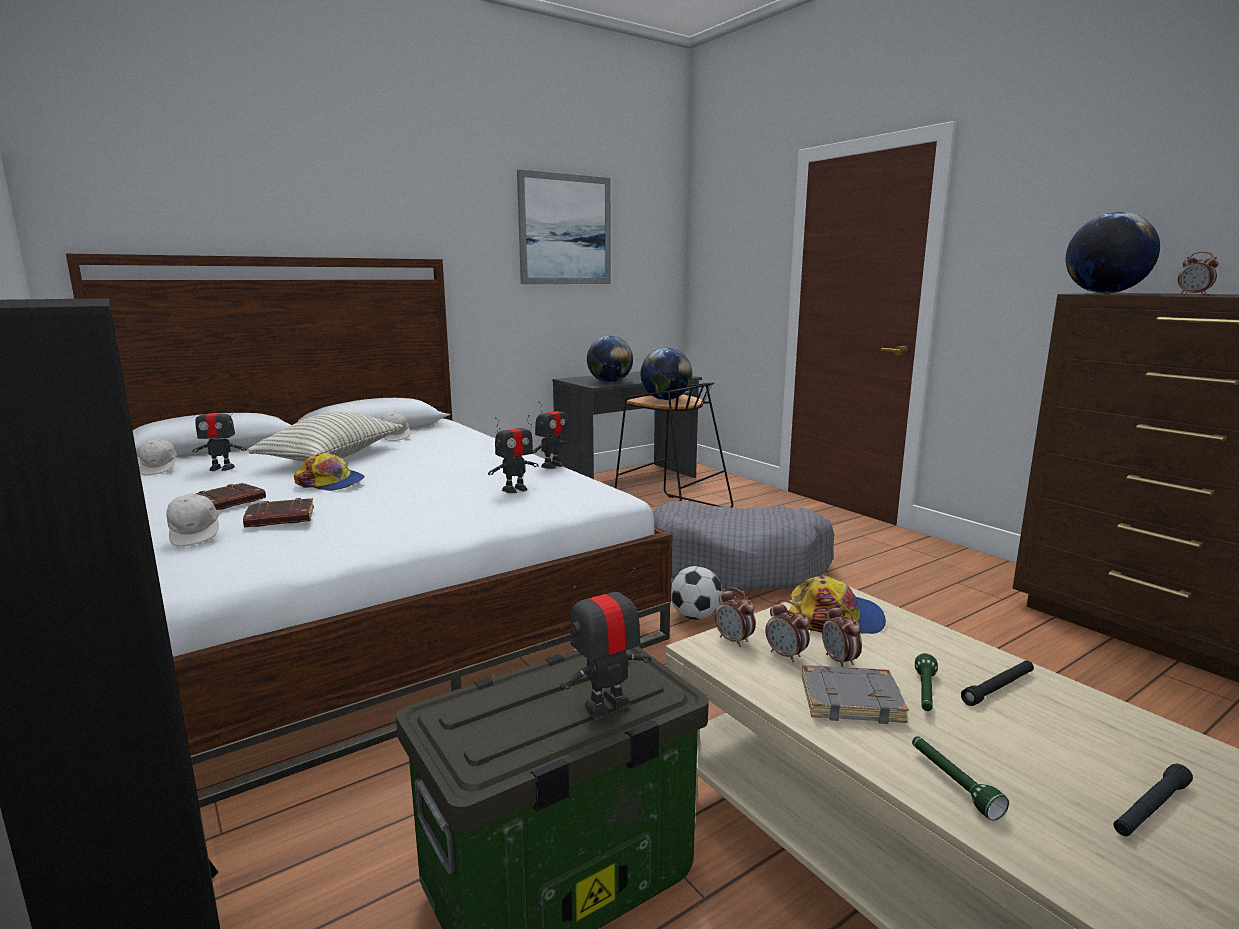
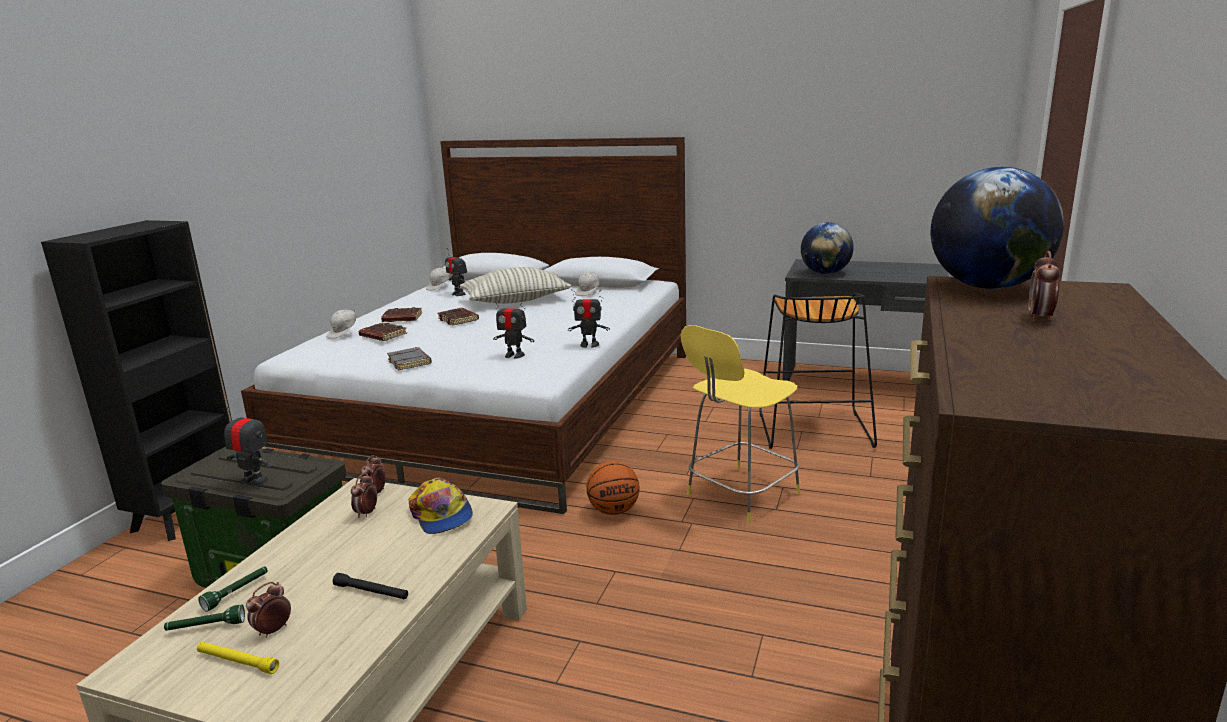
camera: 55 degrees right, 5 degrees up
cap [294,453,365,491] -> brown book [437,308,479,326]
picture [517,169,611,284] -> none
globe [640,348,692,400] -> none
grey dog bed [653,501,835,591] -> yellow stool [681,325,800,524]
football [671,566,723,620] -> basketball [586,461,639,515]
grey book [802,665,909,724] -> grey book moved to [387,347,432,370]
alarm clock [822,603,862,667] -> alarm clock moved to [246,582,291,638]
green flashlight [915,653,938,711] -> green flashlight moved to [164,605,245,631]
black flashlight [1114,764,1193,836] -> yellow flashlight [197,642,279,674]

